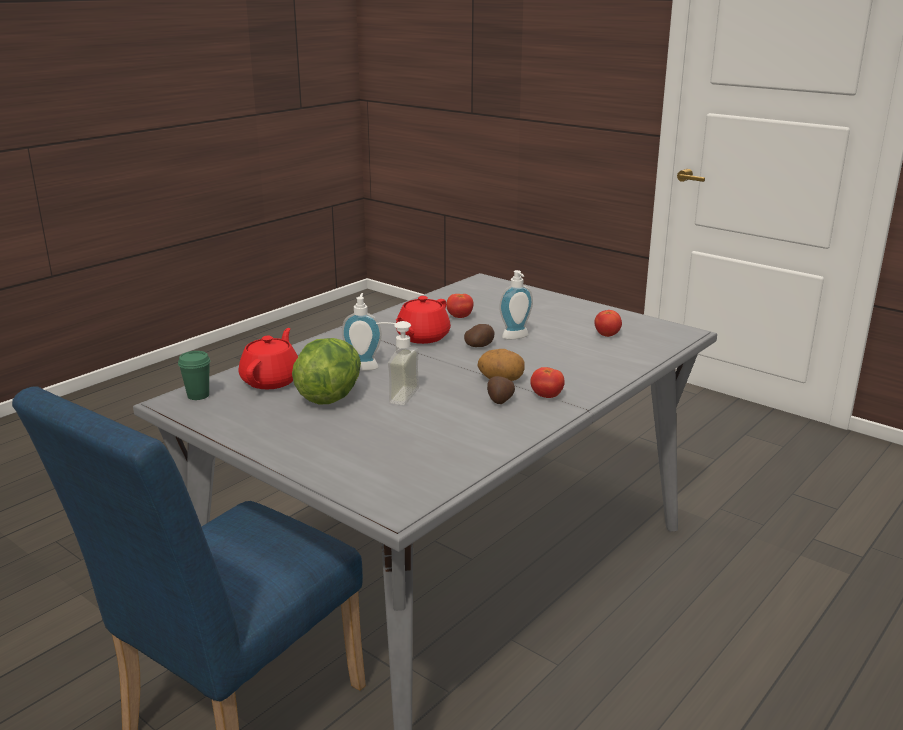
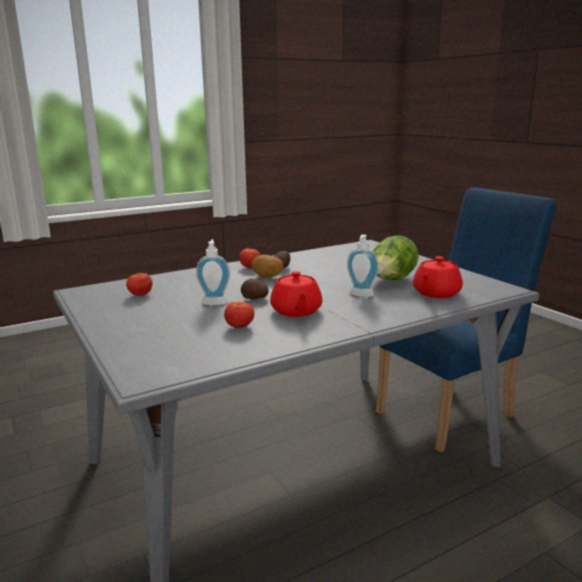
camera: 160 degrees left, 5 degrees down
green cup [178,351,210,400] -> none
soap dispenser [376,321,419,405] -> none
red teapot [396,296,451,344] -> red teapot turned 120 degrees clockwise [270,271,322,317]

